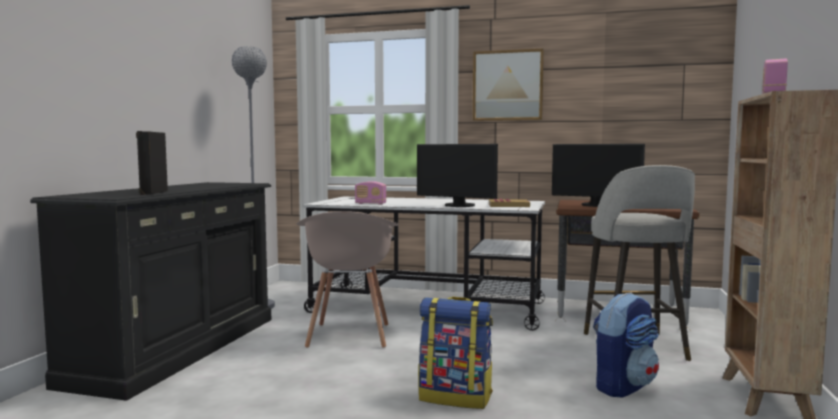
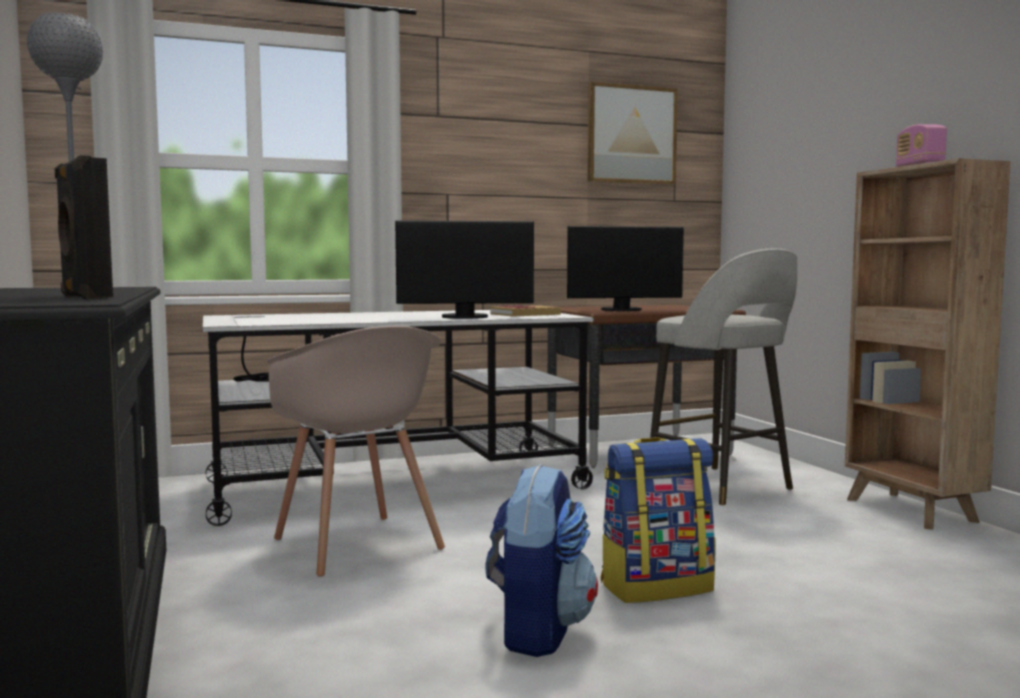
camera: 35 degrees left, 0 degrees up
radio [355,181,386,205] -> none
picture [473,49,544,121] -> picture moved to [587,82,678,185]
backpack [593,292,659,398] -> backpack moved to [485,463,598,657]

